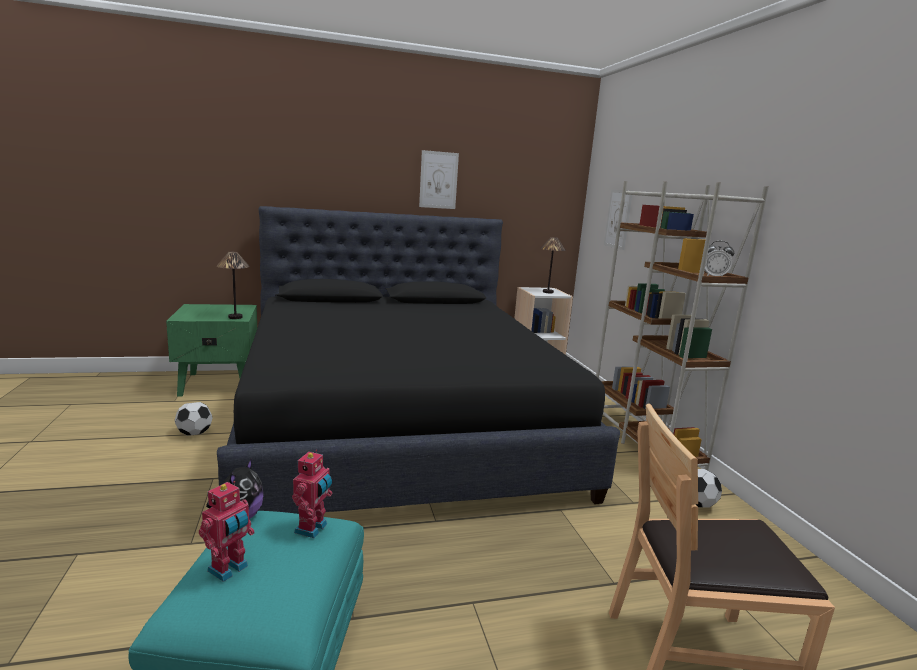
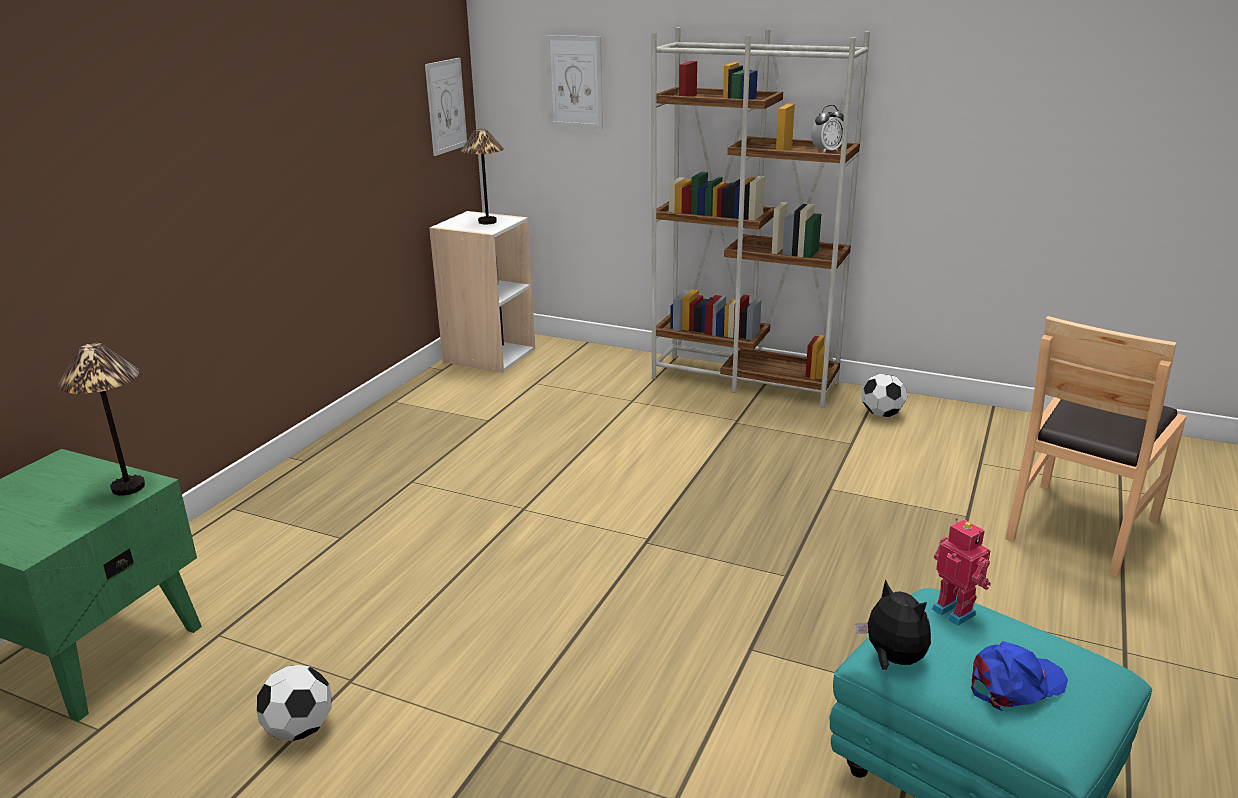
camera: 50 degrees left, 10 degrees up
toy robot [199,481,255,582] -> blue cap [971,641,1068,711]
black bed [217,206,620,514] -> none
picture [419,150,459,209] -> picture moved to [425,58,467,156]

